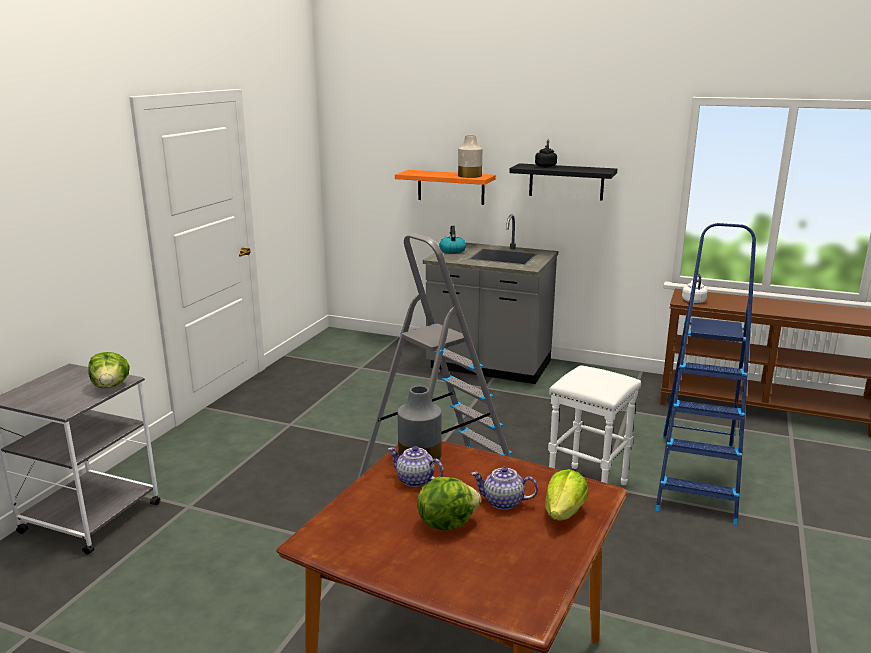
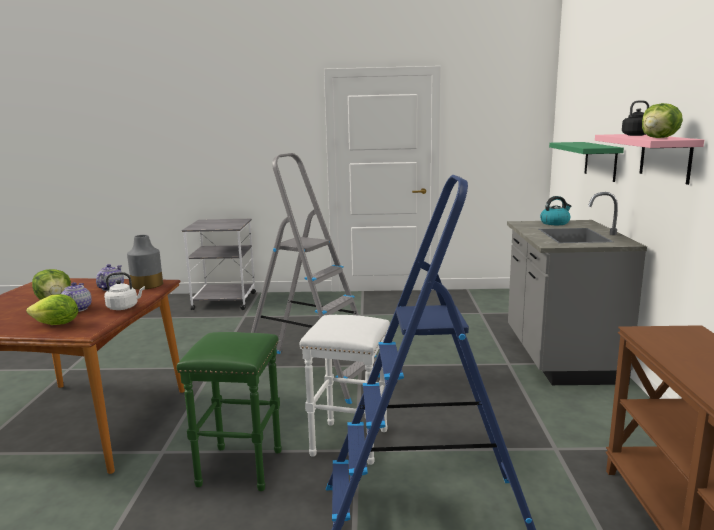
camera: 70 degrees right, 5 degrees down
lettuce [88,352,130,388] -> lettuce moved to [642,103,683,138]
orange shelf [395,170,496,205] -> green shelf [549,142,624,182]
beige vase [458,135,482,178] -> none
black shelf [509,163,617,200] -> pink shelf [595,134,704,185]
white kettle [682,273,707,303] -> white kettle moved to [104,272,145,310]
none -> green stool [177,332,282,491]

